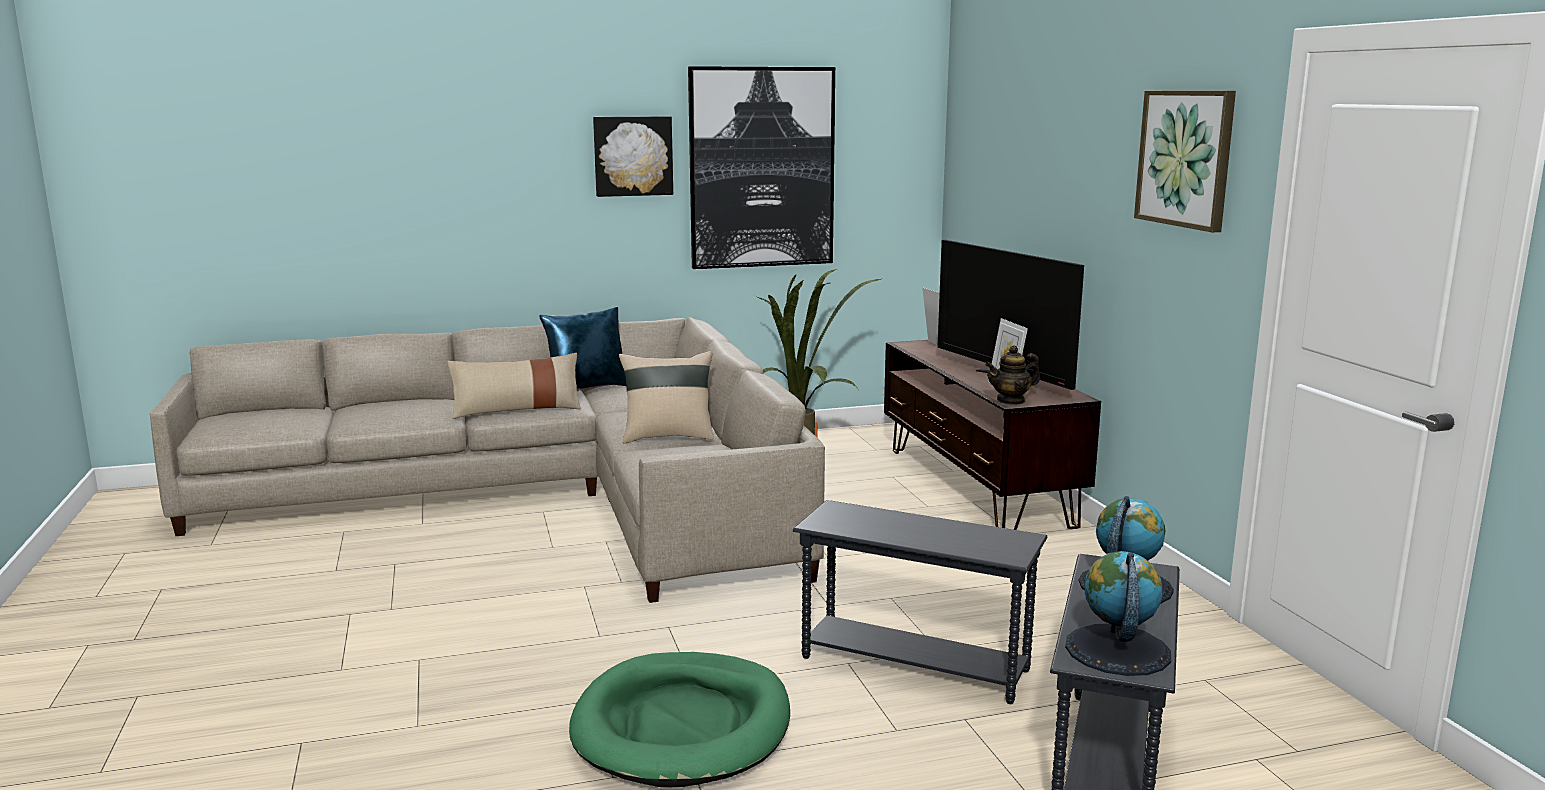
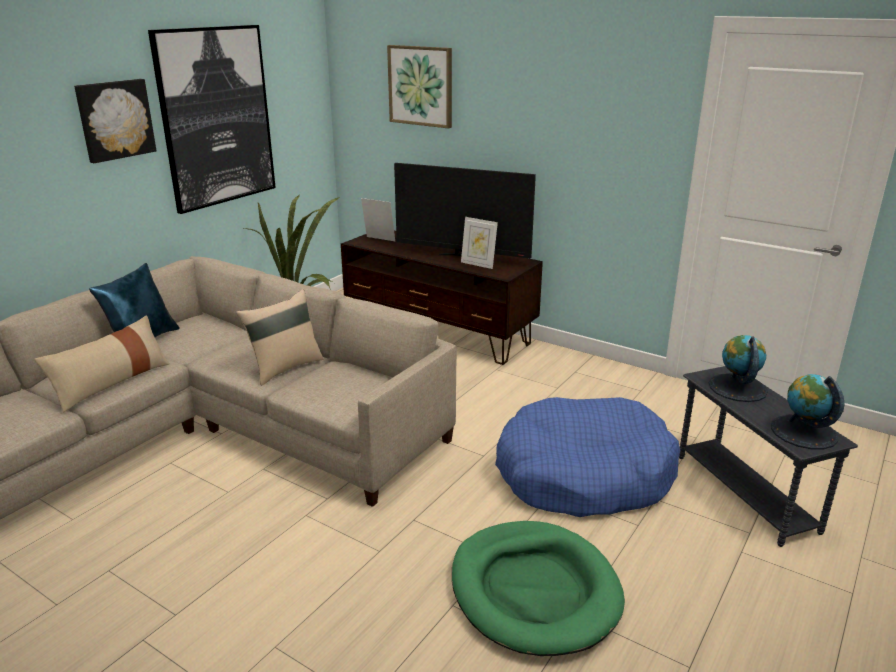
camera: 40 degrees left, 10 degrees up
grey side table [793,500,1047,704] -> blue dog bed [495,397,680,517]
teapot [985,345,1040,405] -> none
picture [1134,90,1236,232] -> picture moved to [387,45,452,128]

